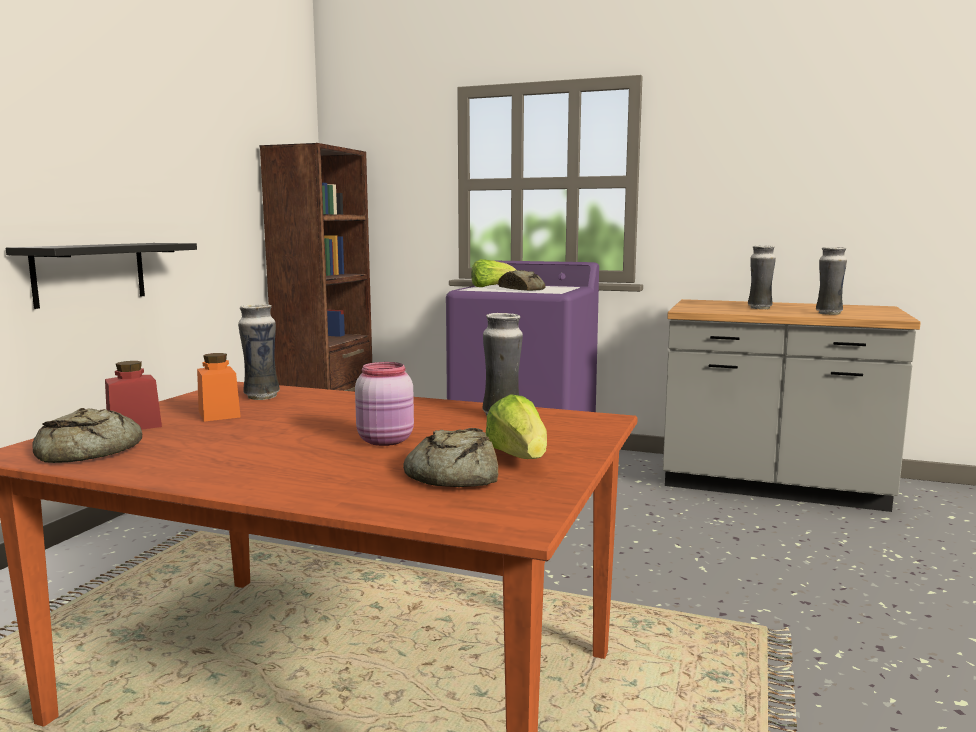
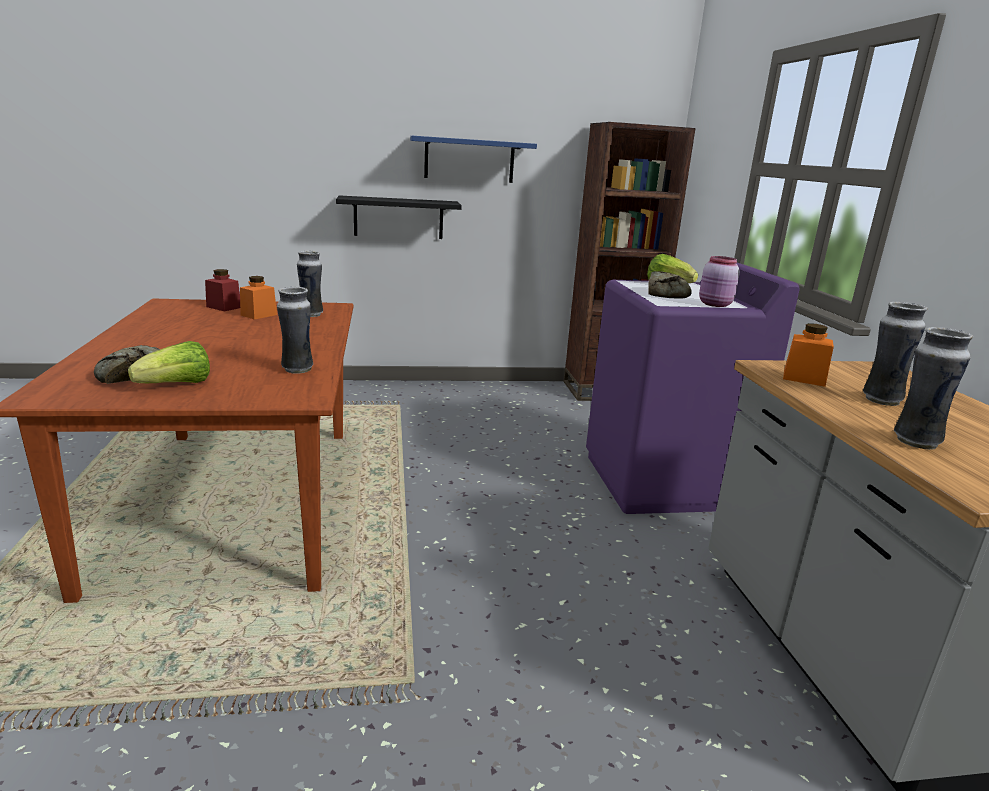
camera: 60 degrees right, 10 degrees up
bread [32,408,142,463] -> none
pink jar [355,362,414,446] -> pink jar moved to [699,256,740,307]
none -> blue shelf [410,136,537,183]
none -> orange jar [783,323,834,387]

